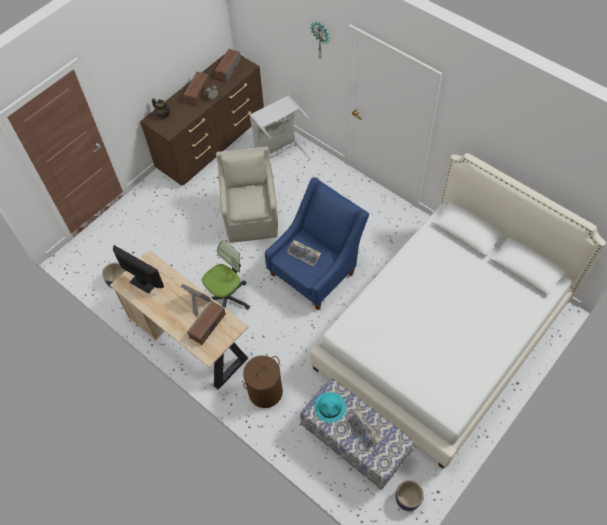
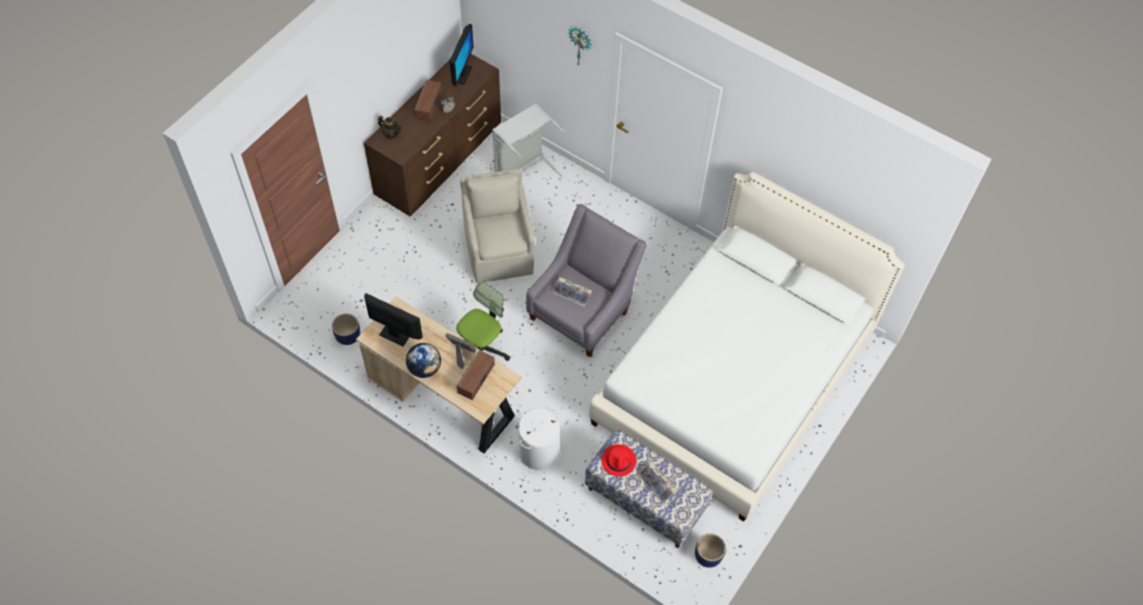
camera: 10 degrees left, 0 degrees up
speaker [215,49,241,82] -> monitor [449,24,474,86]
brown laundry basket [243,356,283,408] -> white laundry basket [518,409,560,470]
blue armchair [265,177,369,310] -> grey armchair [526,204,647,357]
turquoise hat [314,392,346,423] -> red hat [601,444,636,477]
none -> globe [406,343,441,378]

